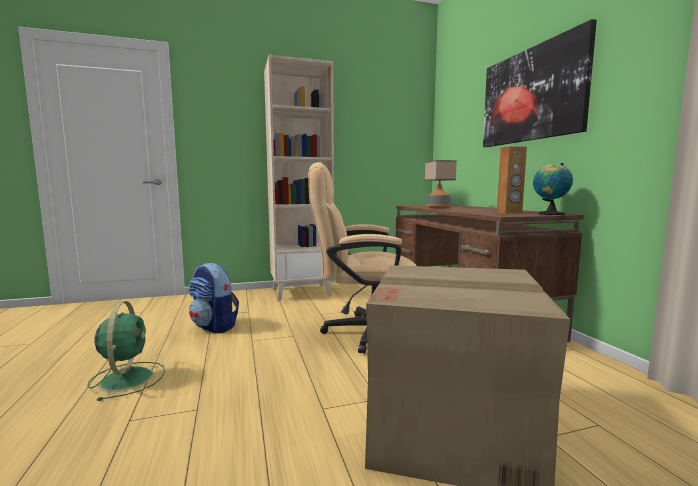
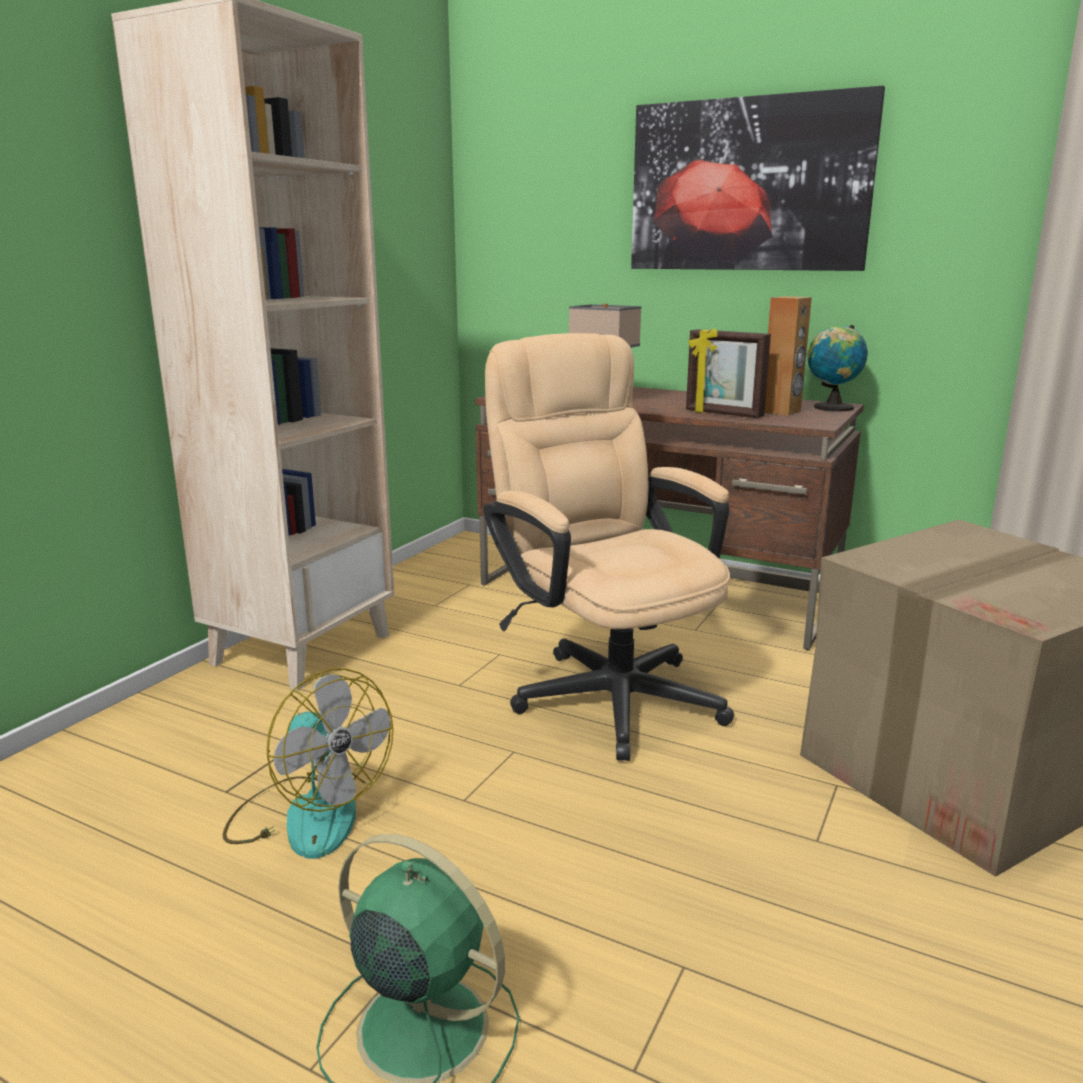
camera: 45 degrees left, 10 degrees up
backpack [188,263,239,334] -> fan [223,668,394,859]
beige office chair [308,162,417,354] -> beige office chair turned 105 degrees clockwise [483,333,734,761]
none -> picture frame [686,328,771,418]

